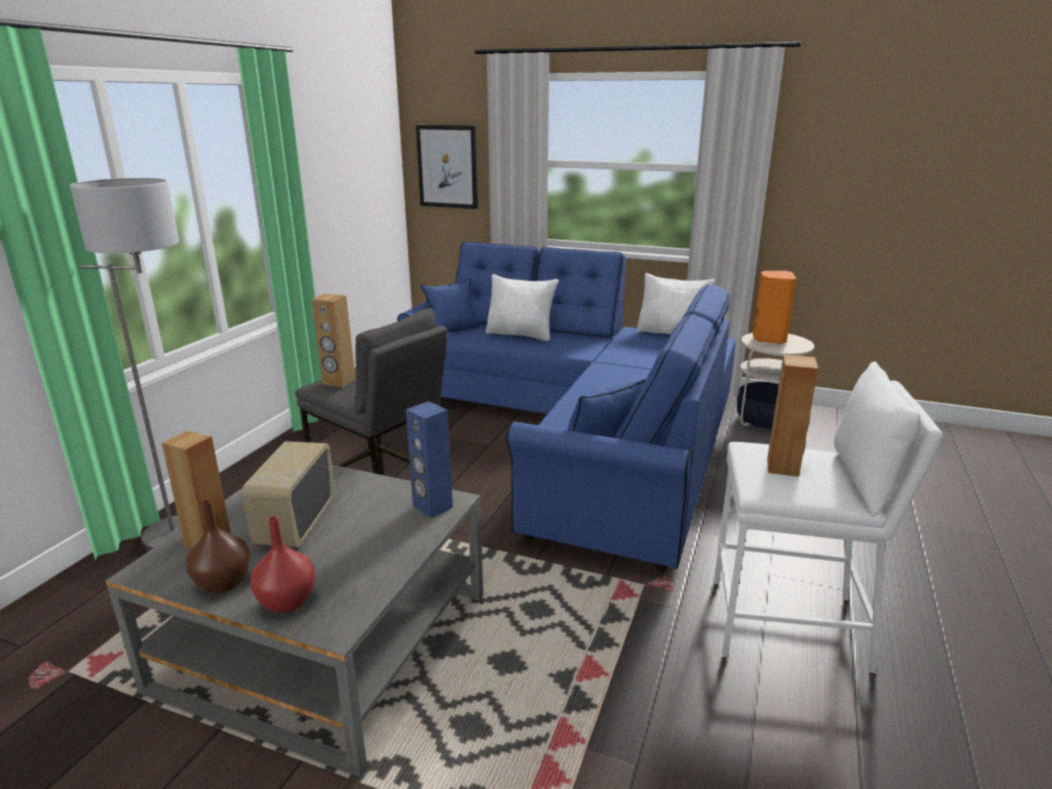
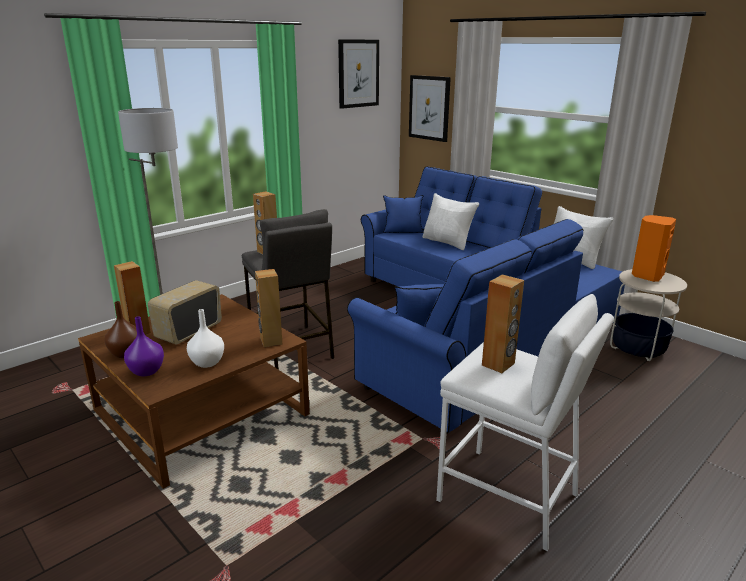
camera: 25 degrees right, 0 degrees up
grey coffee table [106,465,483,777] -> brown coffee table [78,294,310,489]
red vase [250,516,315,613] -> purple vase [124,316,164,377]
blue speaker [406,401,453,518] -> brown speaker [255,269,282,347]
none -> white vase [187,309,224,368]
none -> picture [338,39,379,109]

